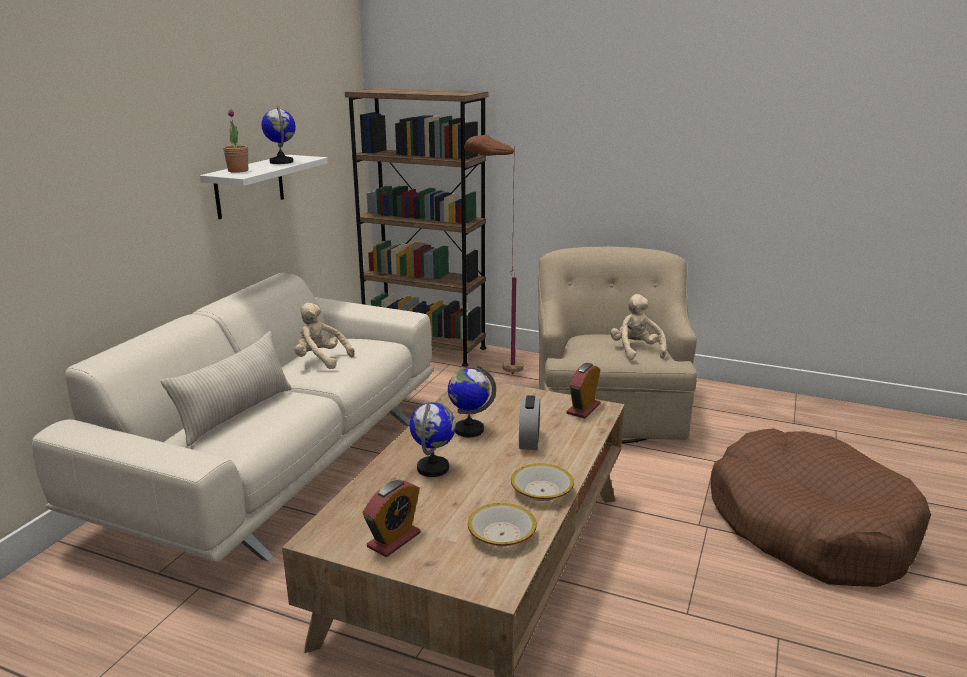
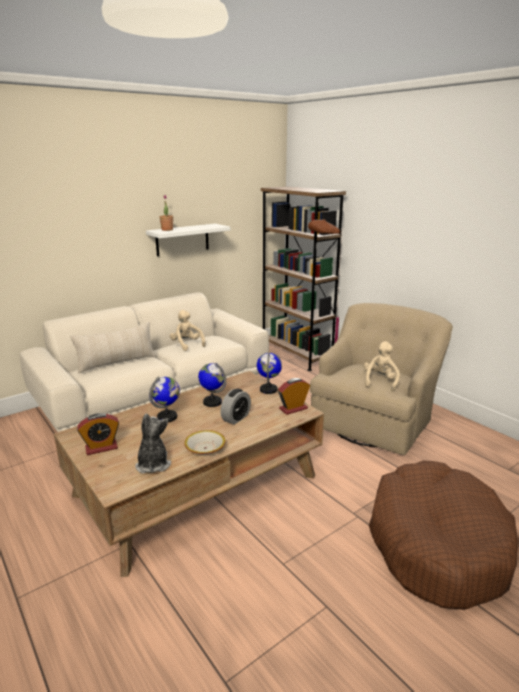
camera: 30 degrees right, 0 degrees up
globe [262,105,296,164] -> globe moved to [257,353,282,394]
bowl [468,503,536,547] -> plush toy [135,413,171,473]

